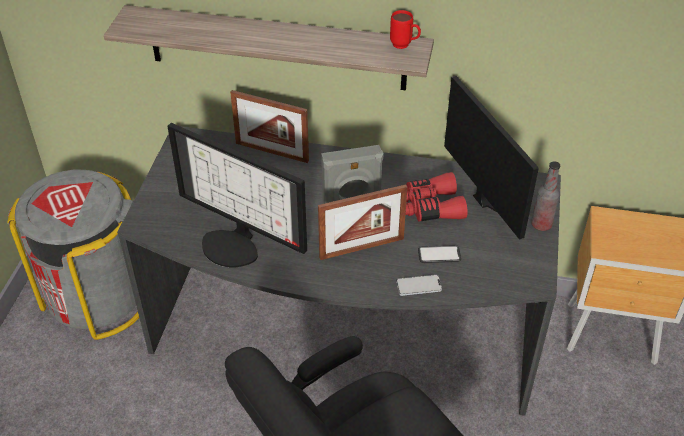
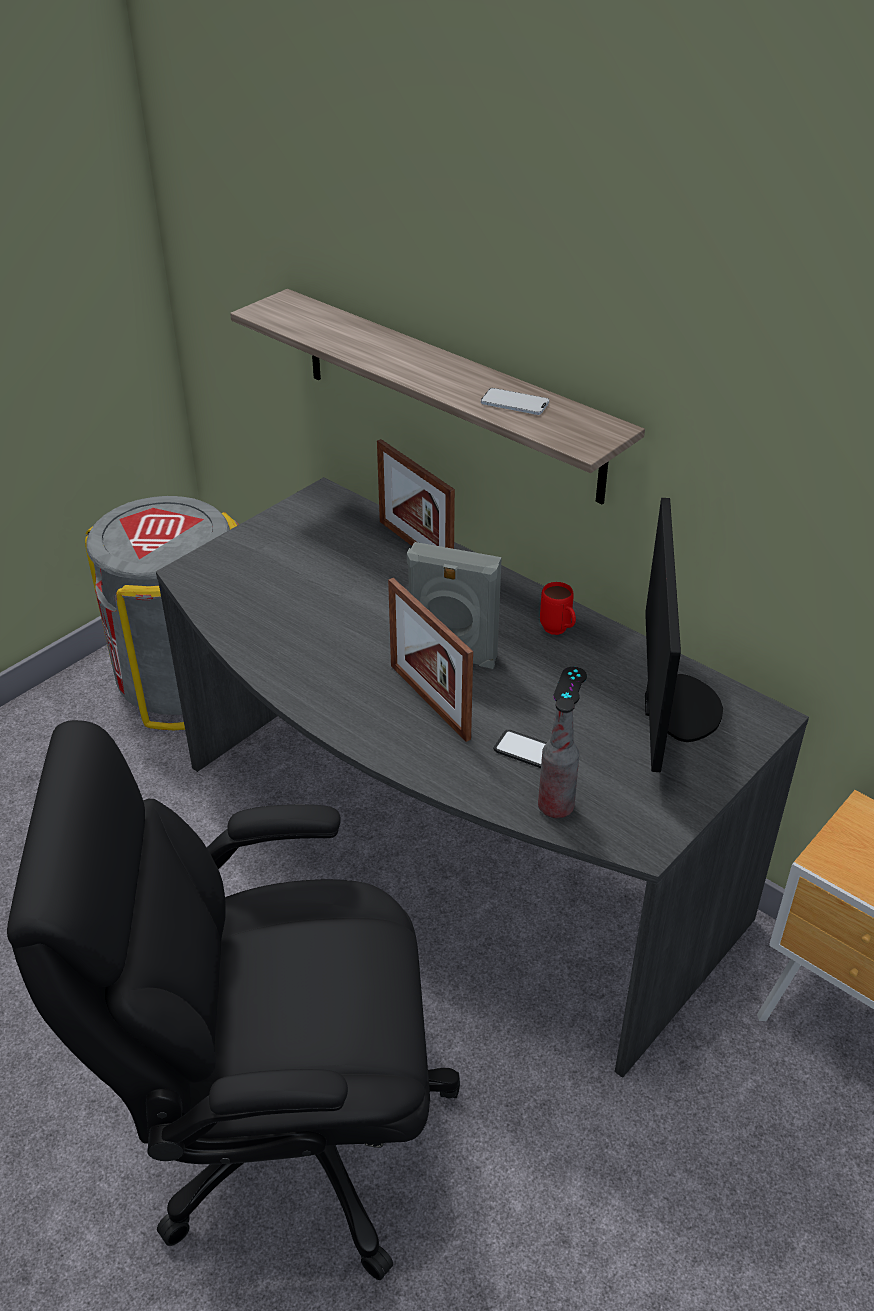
camera: 30 degrees right, 5 degrees down
monitor [167,123,307,268] -> none
picture frame [318,184,407,260] -> picture frame turned 45 degrees clockwise [388,578,473,742]
red mug [390,10,421,49] -> red mug moved to [540,582,576,635]
phone [396,275,442,296] -> phone moved to [481,388,549,415]
red binoculars [405,172,468,221] -> black game controller [553,667,587,704]
bottle [531,161,560,231] -> bottle moved to [538,698,579,818]

